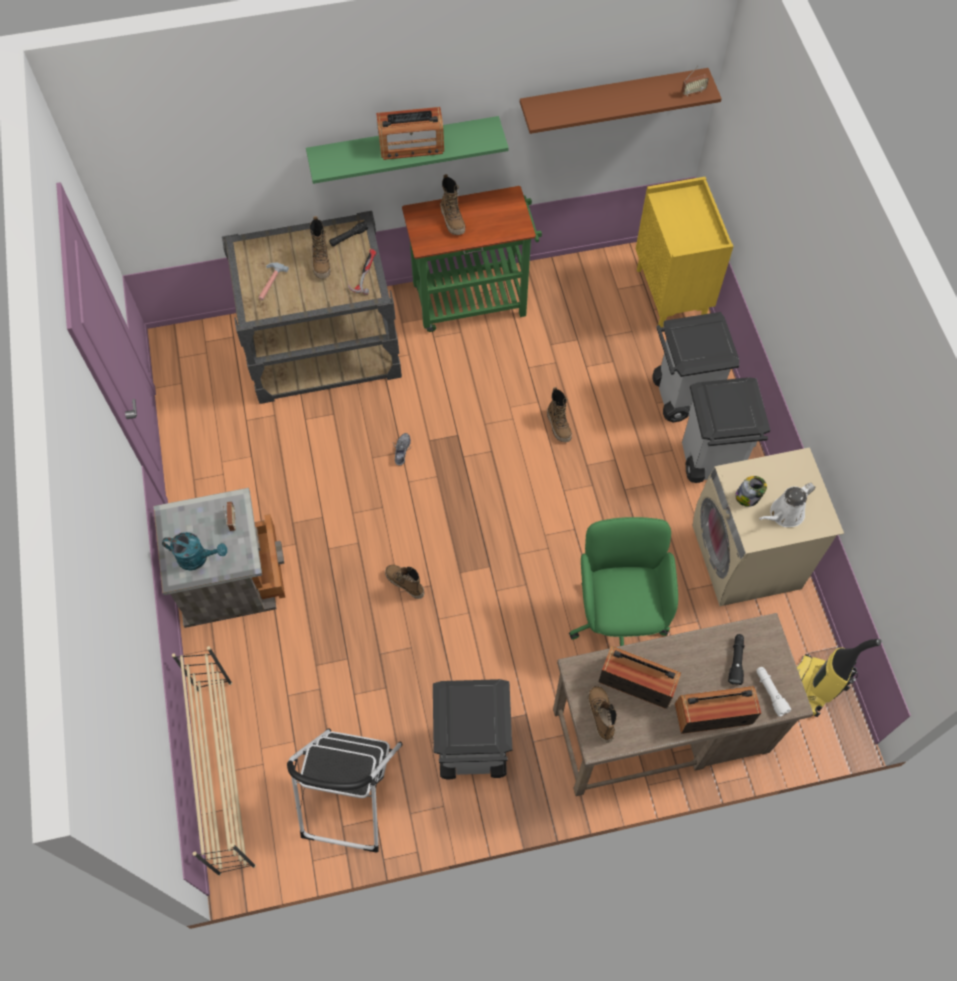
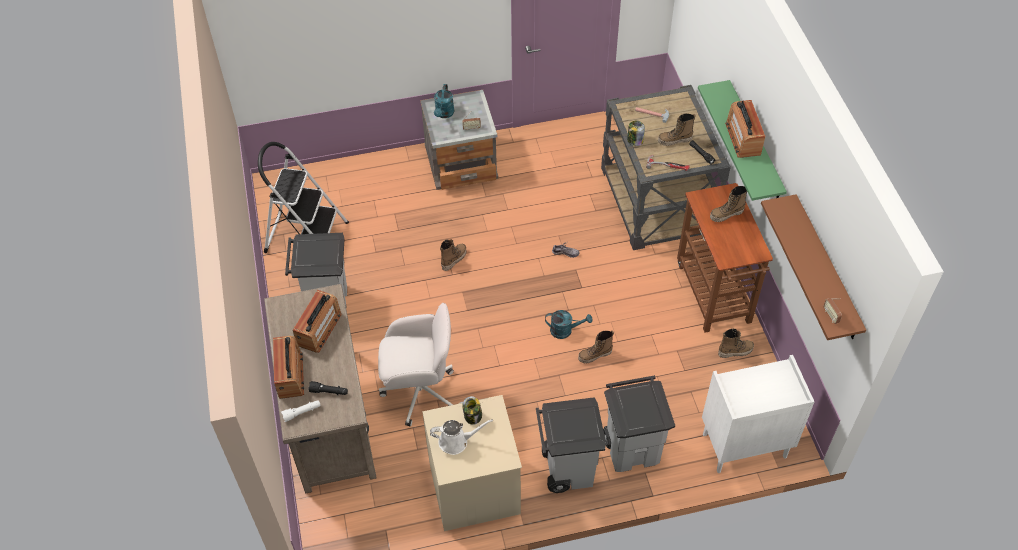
camera: 90 degrees right, 10 degrees down
beige shoe rack [172,646,256,876] -> none
green cart [402,186,542,332] -> brown cart [677,183,773,333]
green office chair [569,517,678,646] -> white office chair [378,303,454,426]
boot [588,686,617,743] -> boot moved to [718,328,754,358]
yellow cabinet [636,177,734,327] -> white cabinet [702,355,814,473]
white watering can [759,483,815,527] -> white watering can turned 120 degrees clockwise [430,419,493,455]
vacuum cleaner [797,639,881,717] -> none
none -> turquoise watering can [545,310,592,339]
none -> jar [627,120,645,146]

